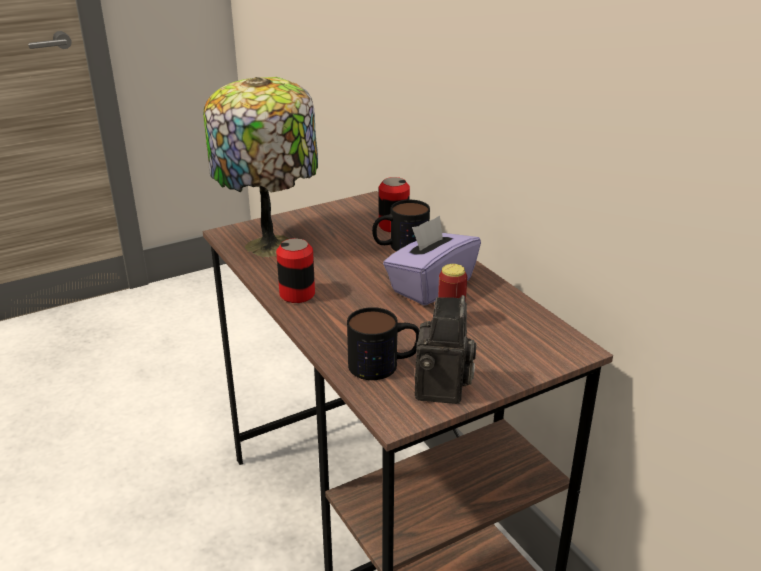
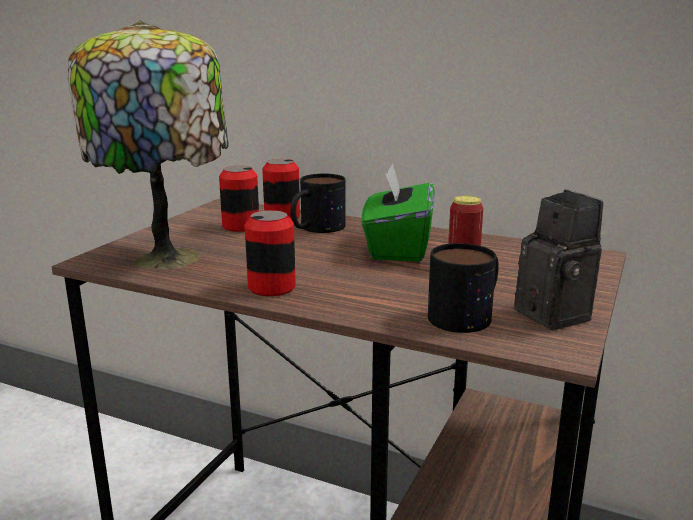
camera: 35 degrees left, 10 degrees down
purple tissue box [383,215,481,306] -> green tissue box [362,163,434,262]
none -> can [219,166,259,232]

